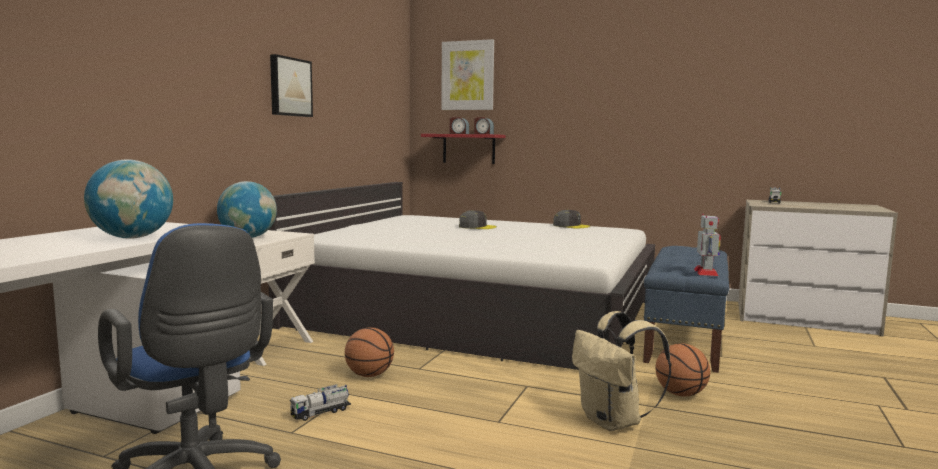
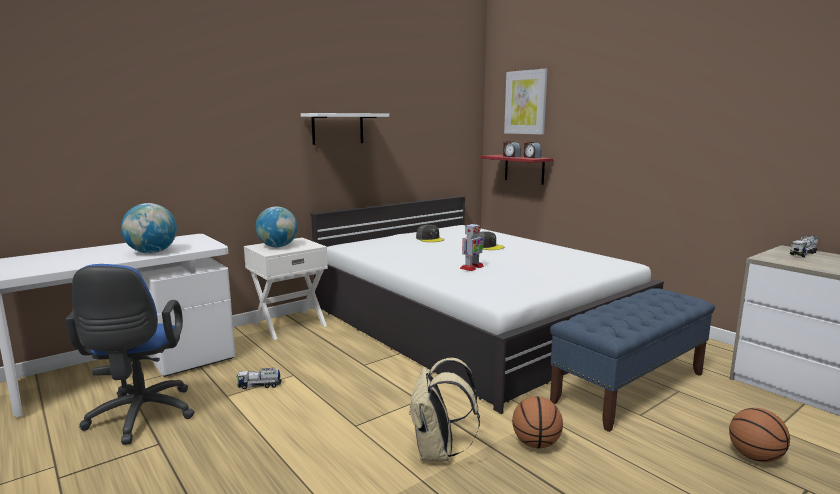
camera: 30 degrees right, 5 degrees up
picture [270,54,313,117] -> white shelf [301,113,389,145]
basketball [345,327,394,377] -> basketball moved to [729,408,790,462]
grey cap [553,209,590,228] -> grey cap moved to [416,225,444,242]
toy robot [694,214,721,276] -> toy robot moved to [460,223,484,271]

